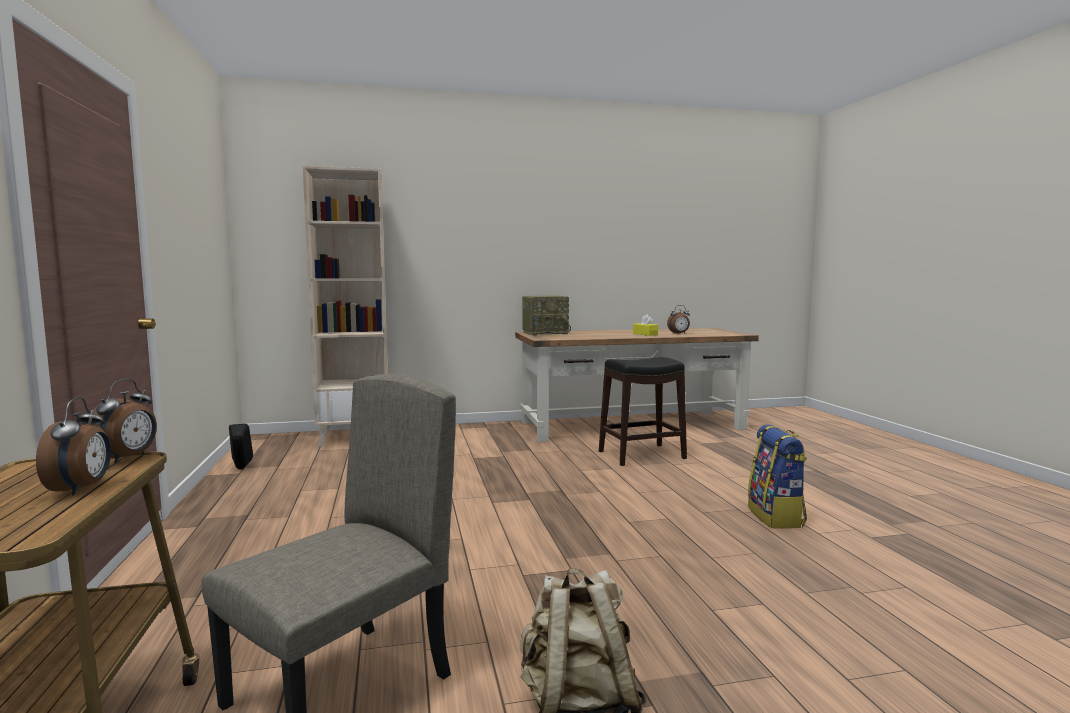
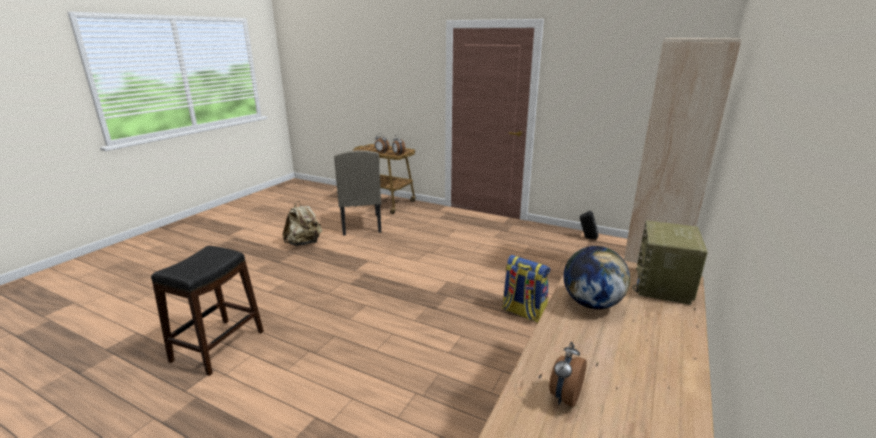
camera: 130 degrees right, 15 degrees up
black stool [599,357,687,466] -> black stool moved to [151,246,264,376]
yellow tissue box [633,314,658,336] -> none
backpack [748,425,807,529] -> backpack moved to [502,255,550,323]
none -> globe [564,246,630,309]

